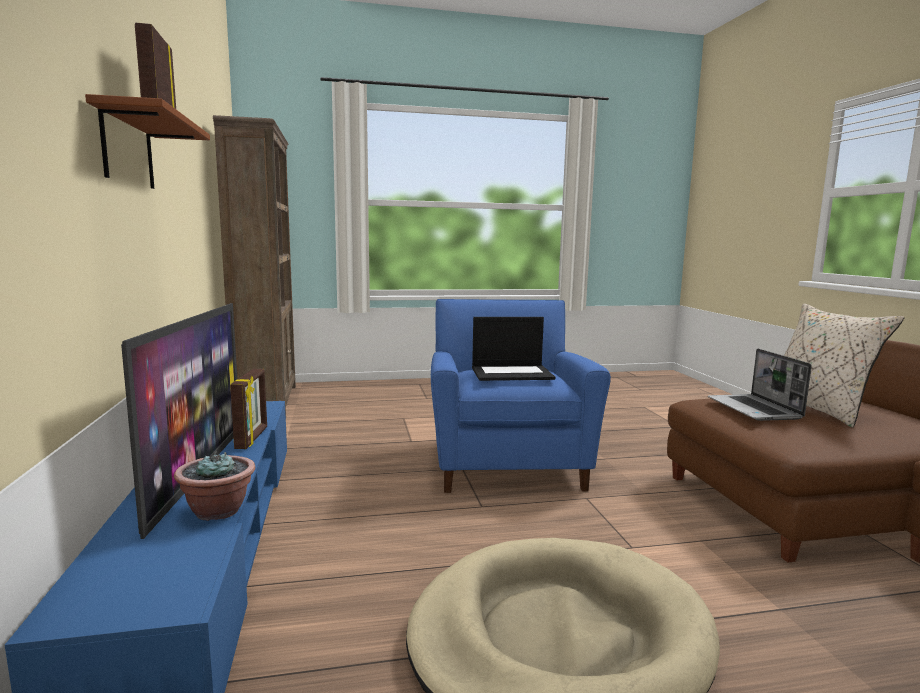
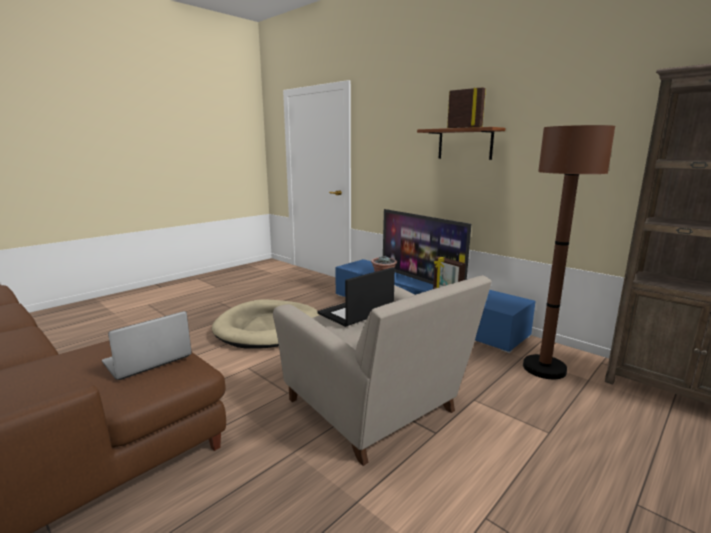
camera: 145 degrees right, 5 degrees up
blue armchair [431,299,611,493] -> beige armchair [273,275,492,466]
laptop [708,349,812,421] -> laptop turned 90 degrees counterclockwise [102,311,192,380]
beige pillow [784,303,904,428] -> none
none -> brown floor lamp [523,125,615,379]

